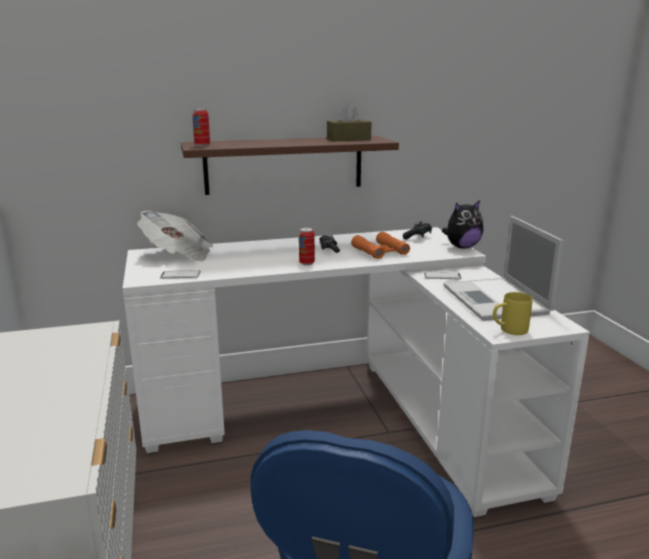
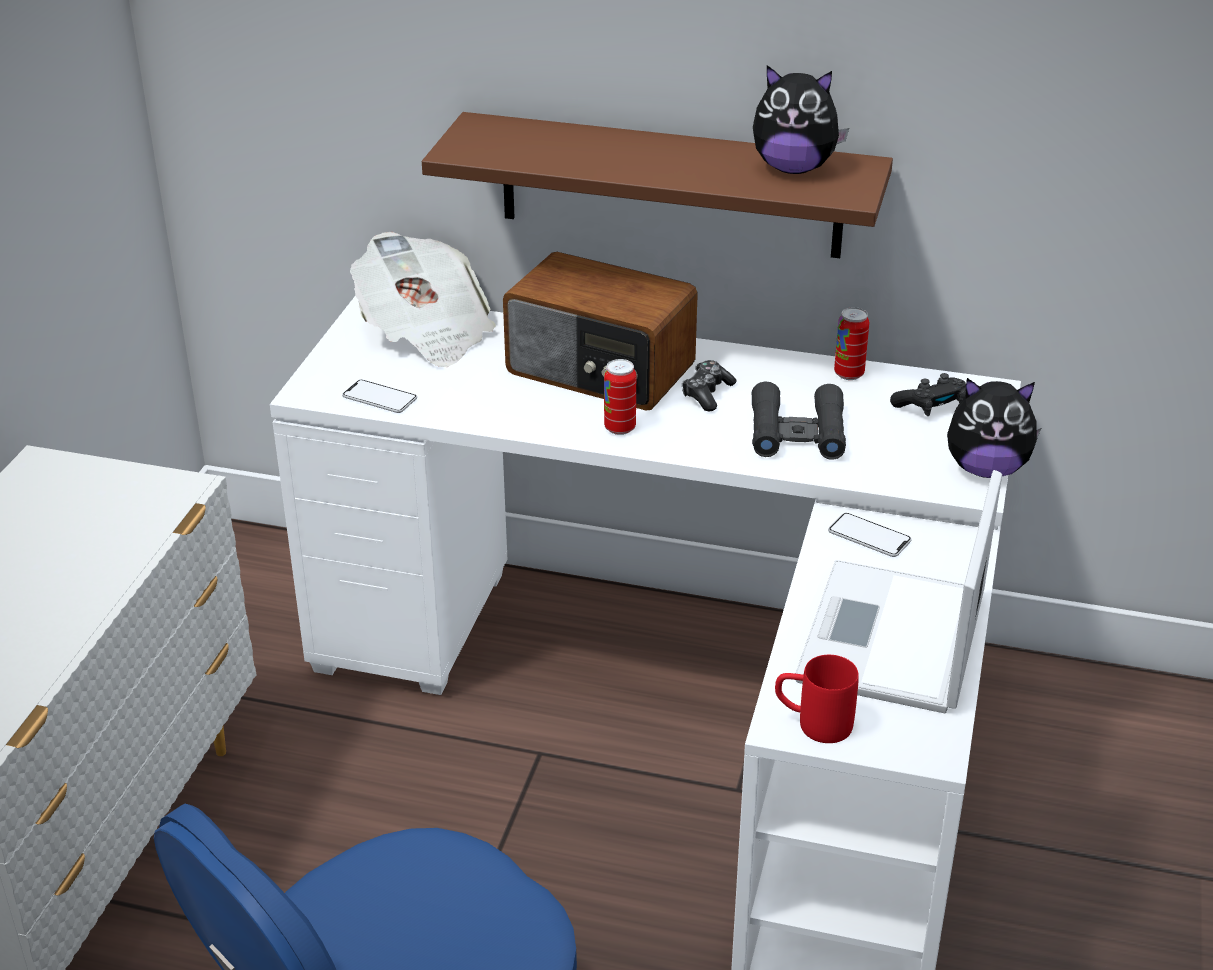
camera: 30 degrees right, 15 degrees up
can [192,108,210,147] -> can moved to [834,307,869,380]
brown tissue box [327,103,372,141] -> plush toy [753,65,849,174]
orange binoculars [351,232,410,259] -> black binoculars [751,382,846,460]
yellow mug [493,292,532,335] -> red mug [775,655,859,743]
none -> radio [503,252,698,410]

